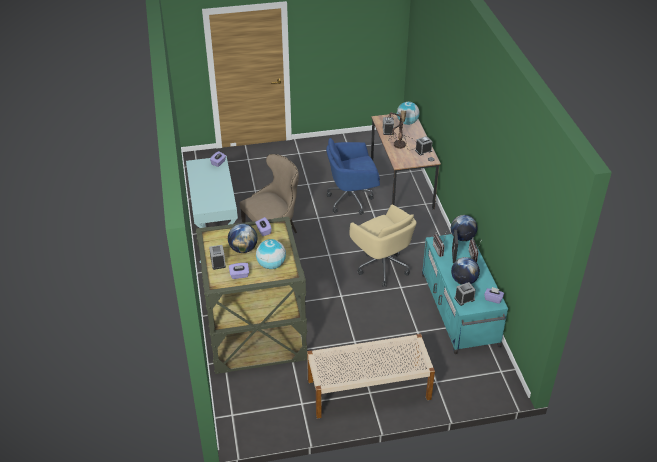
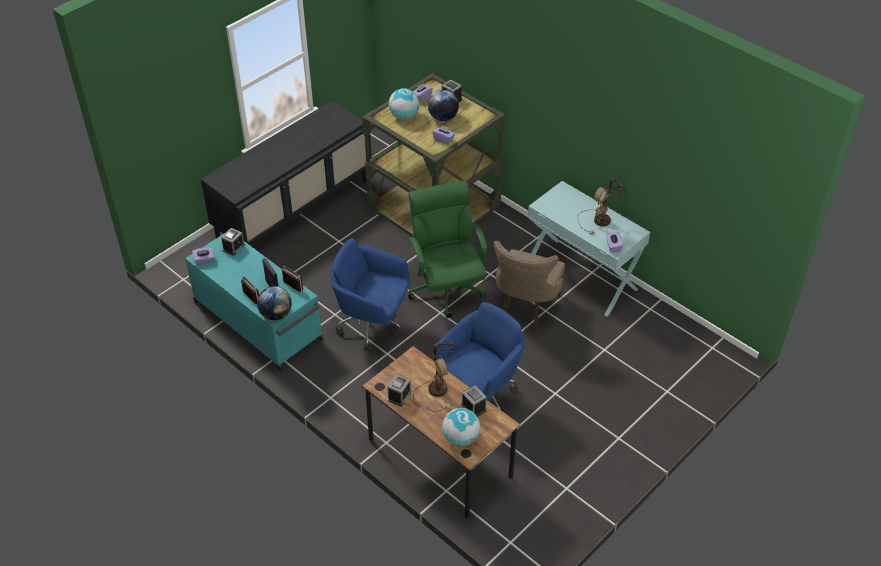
camera: 145 degrees right, 5 degrees up
beige bench [307,334,435,419] -> black cabinet [200,101,372,246]
beige office chair [349,205,417,287] -> blue office chair [330,238,411,351]
globe [451,257,480,285] -> none
none -> green office chair [408,181,488,318]
none -> table lamp [578,178,627,234]

